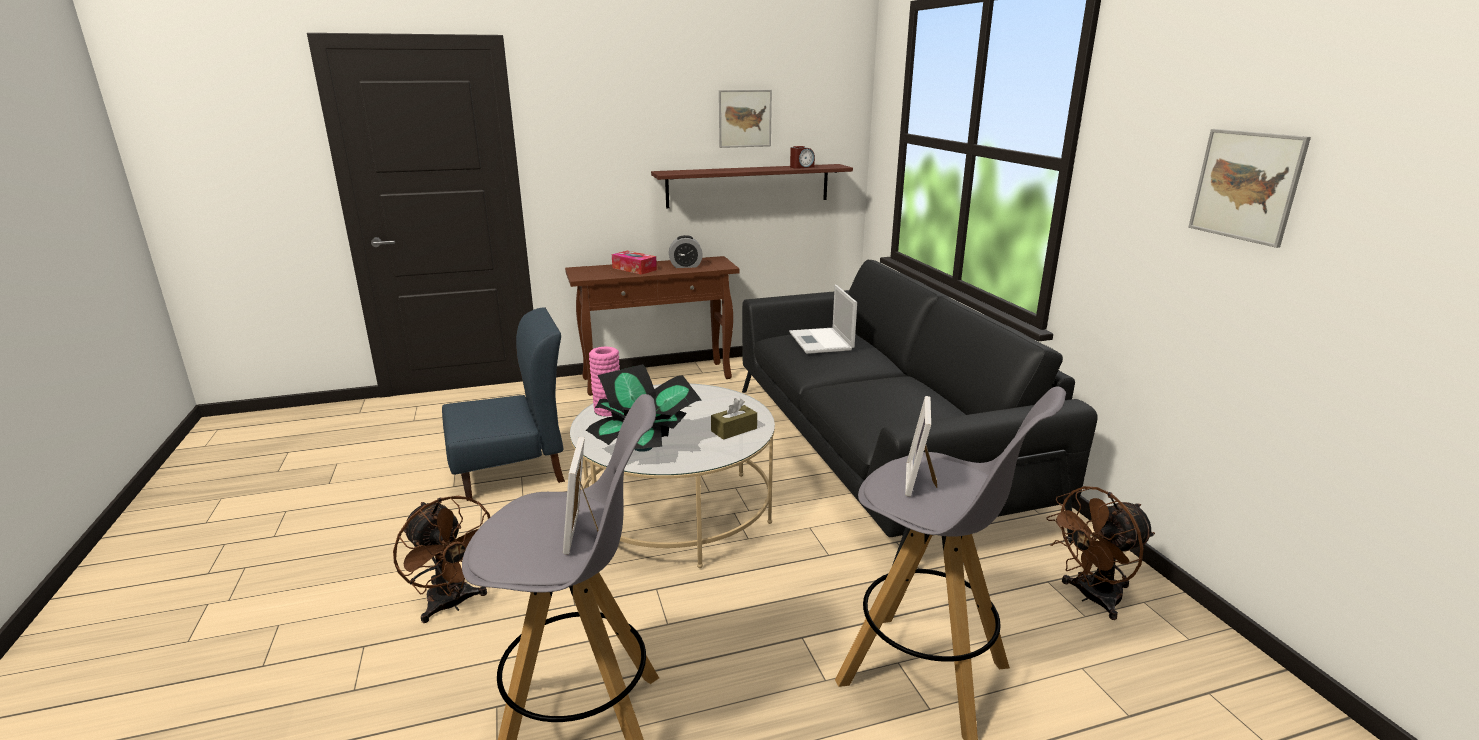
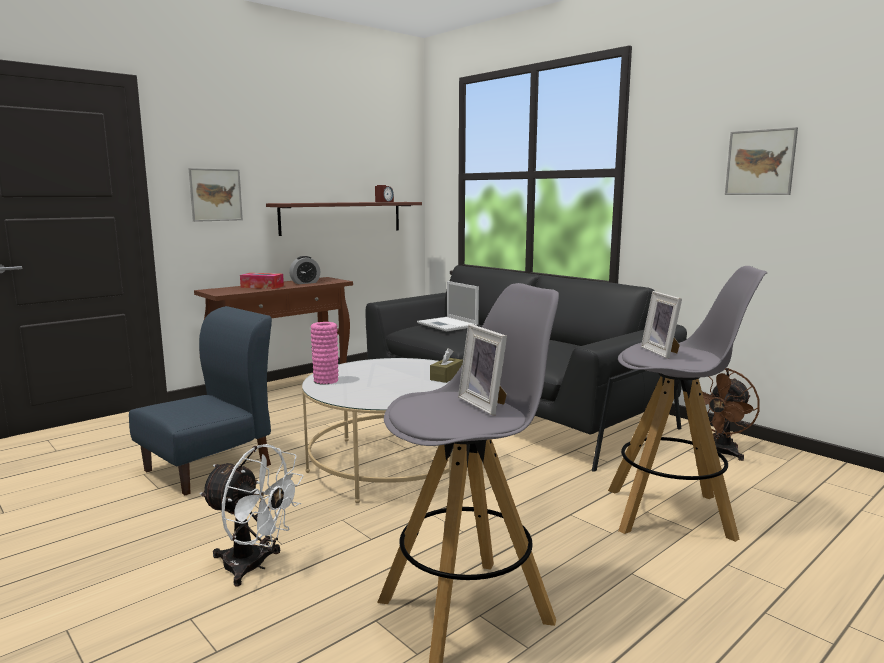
camera: 25 degrees left, 10 degrees down
brown fan [393,496,490,623] -> white fan [200,444,304,586]
potted plant [586,364,702,452] -> none
picture [719,90,772,148] -> picture moved to [188,168,243,222]

